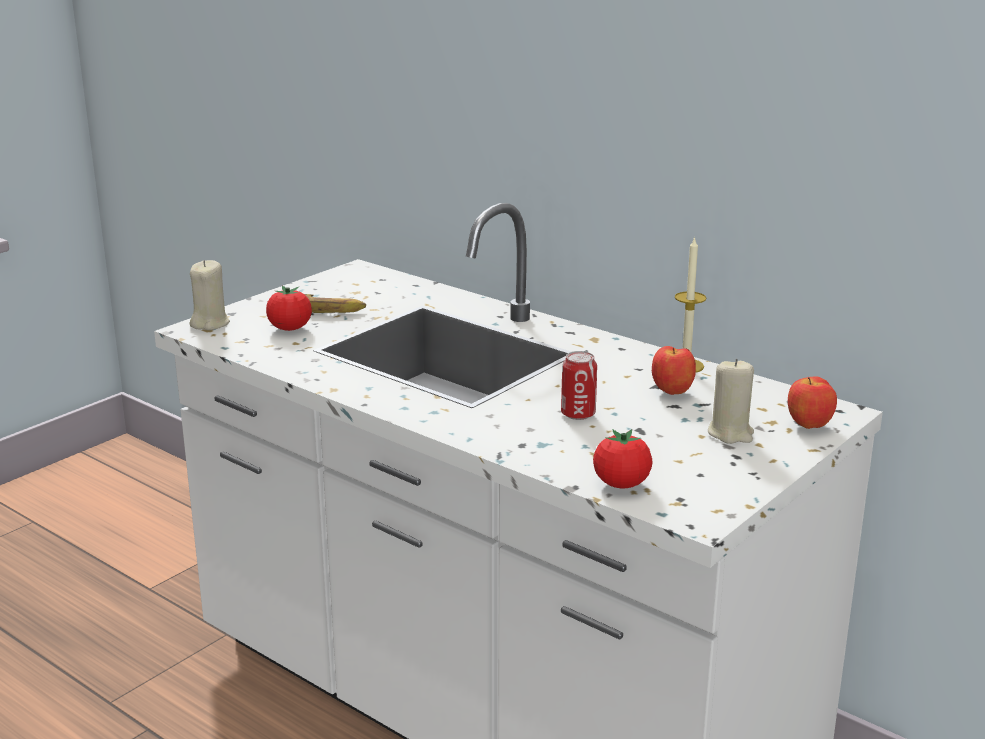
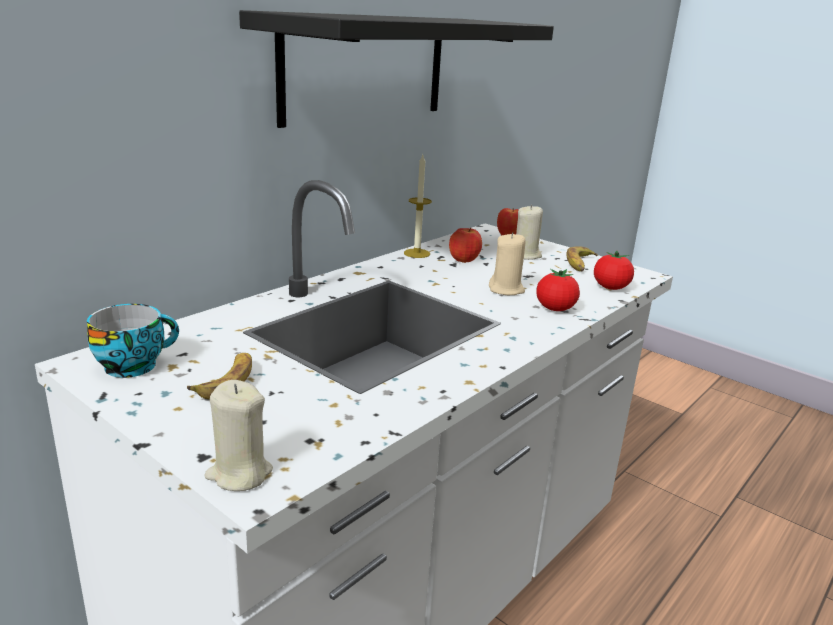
camera: 90 degrees left, 0 degrees up
tomato [266,286,312,331] -> tomato moved to [536,269,580,311]
can [561,351,597,420] -> beige candle [489,232,526,295]
none -> cup [87,304,179,378]
none -> black shelf [239,10,554,128]
none -> banana [566,246,598,271]

